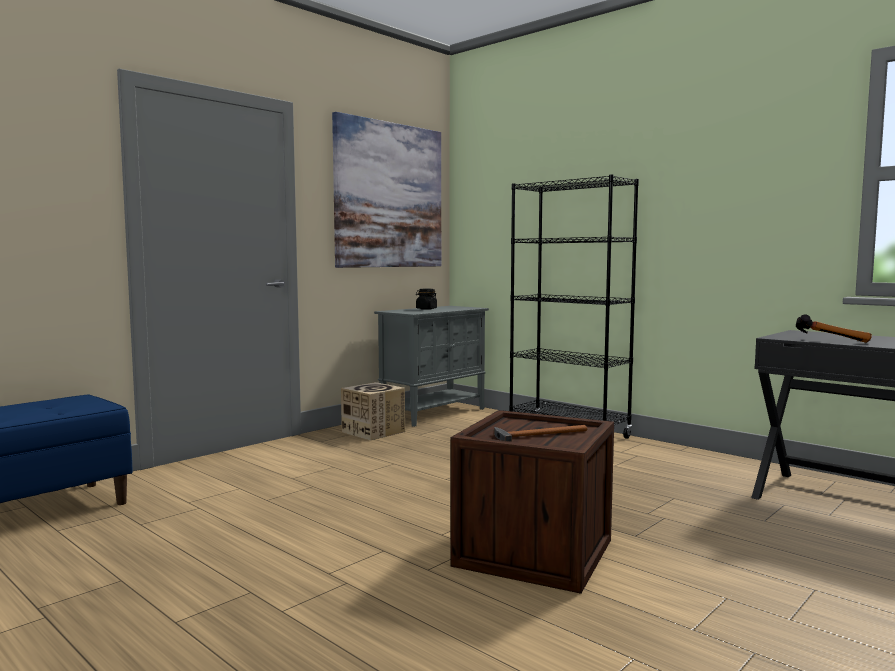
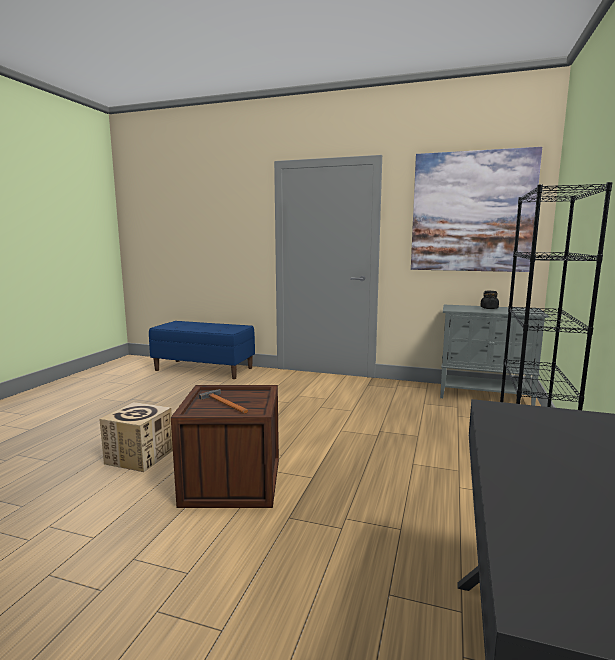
camera: 65 degrees right, 5 degrees up
cardboard box [341,382,405,441] -> cardboard box moved to [99,402,173,472]
hammer [796,314,872,343] -> none

